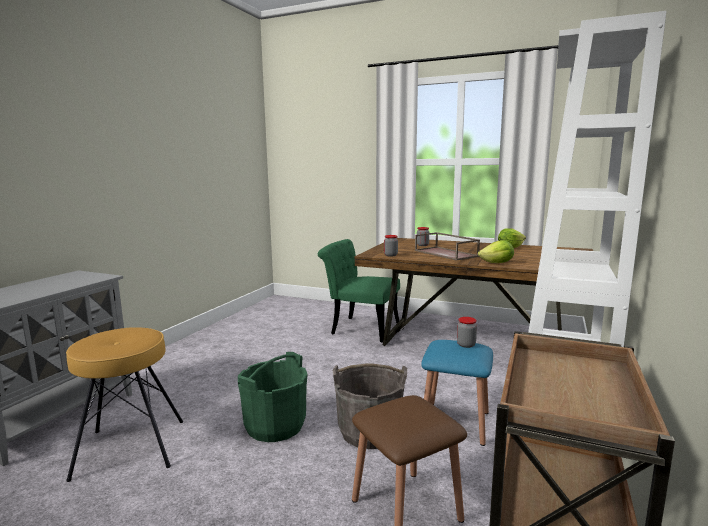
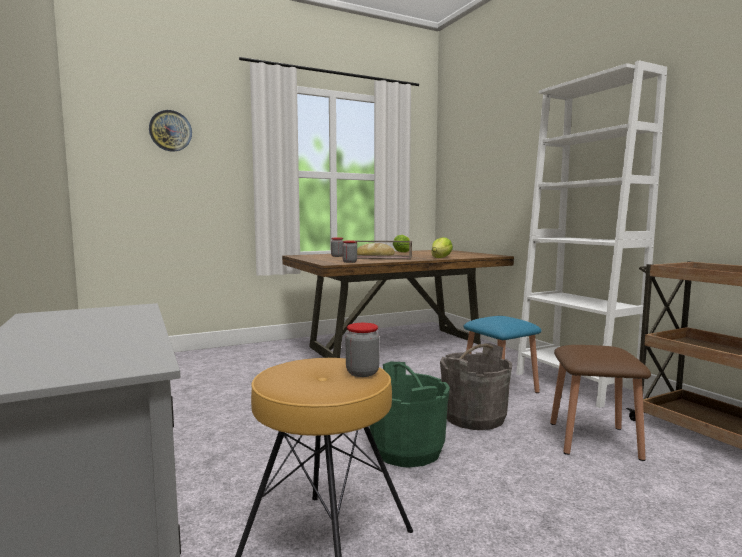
camera: 50 degrees left, 5 degrees down
green chair [318,239,400,343] -> none
jar [457,317,477,348] -> jar moved to [346,323,379,377]
none -> wall clock [149,110,192,152]
none -> bread [357,243,395,255]

